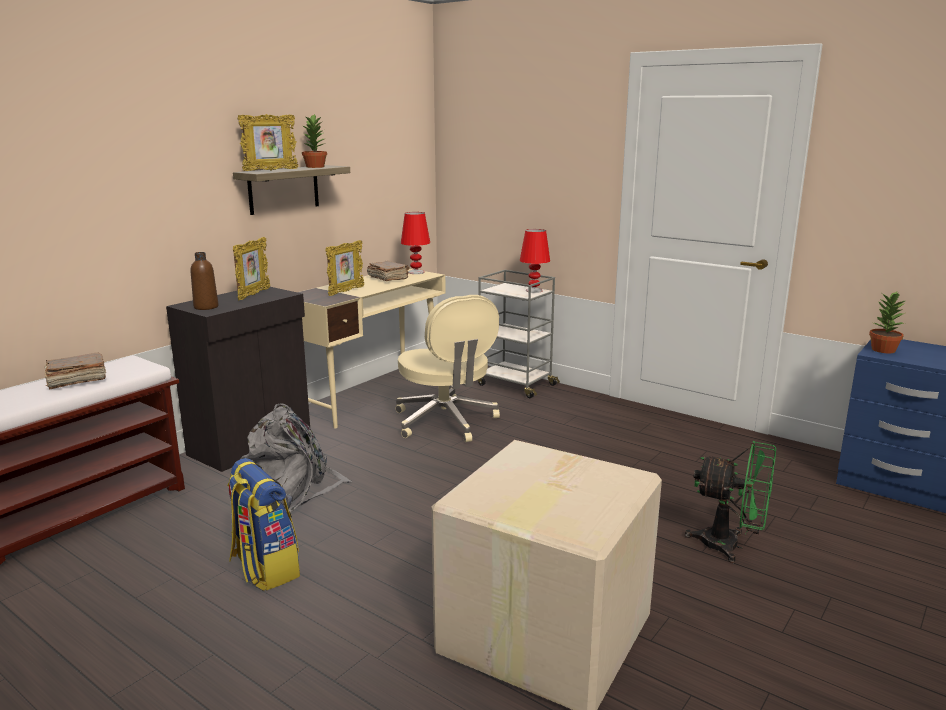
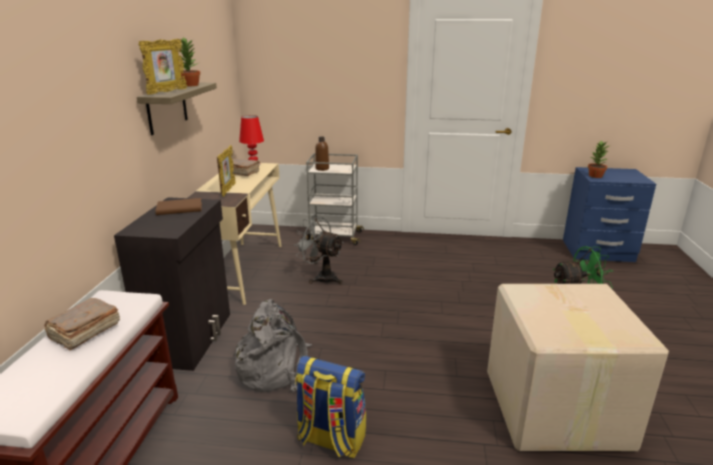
camera: 30 degrees left, 5 degrees up
brown bottle [191,252,219,310] -> brown bottle moved to [315,137,329,171]
picture frame [233,237,270,300] -> brown book [155,198,202,215]
beige office chair [395,295,500,442] -> grey fan [293,216,344,284]
red table lamp [520,229,550,293] -> none

